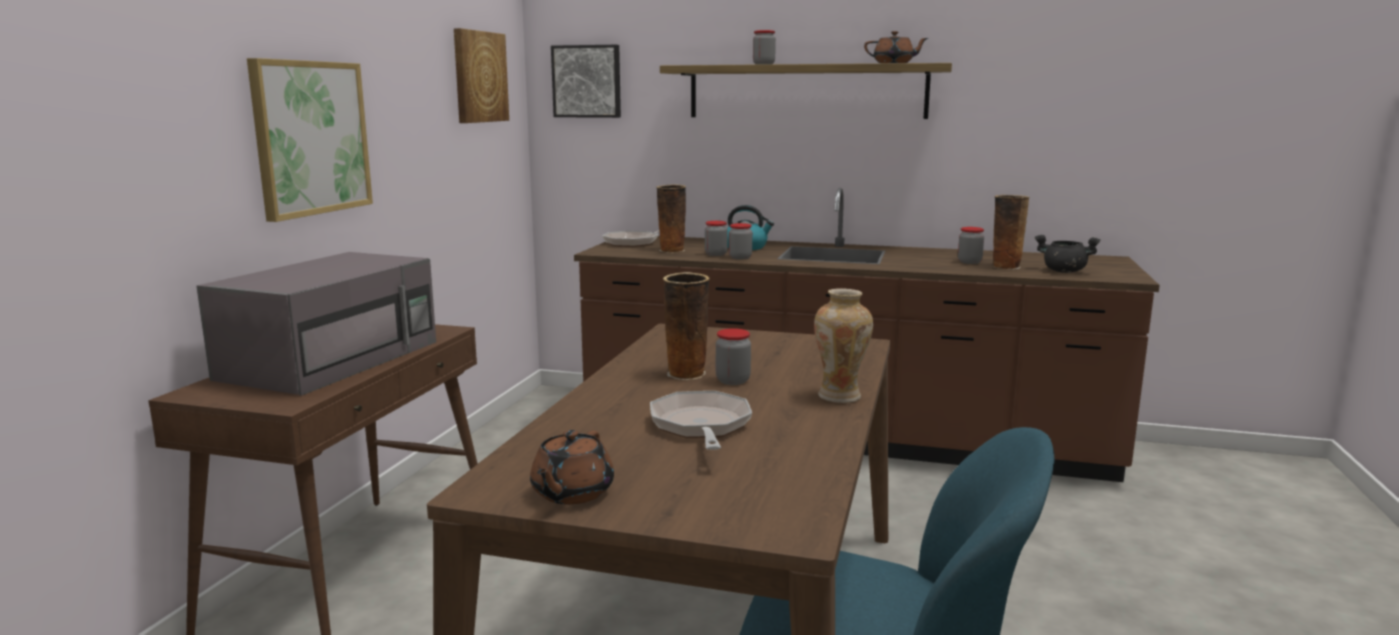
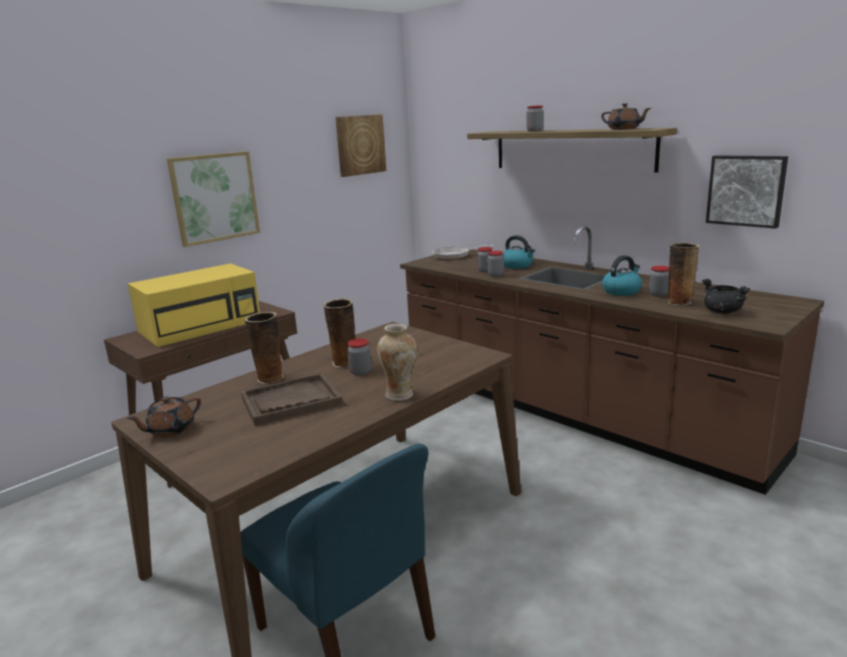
camera: 30 degrees right, 5 degrees up
grey microwave [196,252,436,396] -> yellow microwave [128,263,260,347]
picture [551,45,621,118] -> picture moved to [706,155,788,229]
frying pan [650,391,752,450] -> brown tray [241,374,343,426]
vase [656,184,686,253] -> vase moved to [245,312,284,384]
none -> kettle [602,255,642,296]

